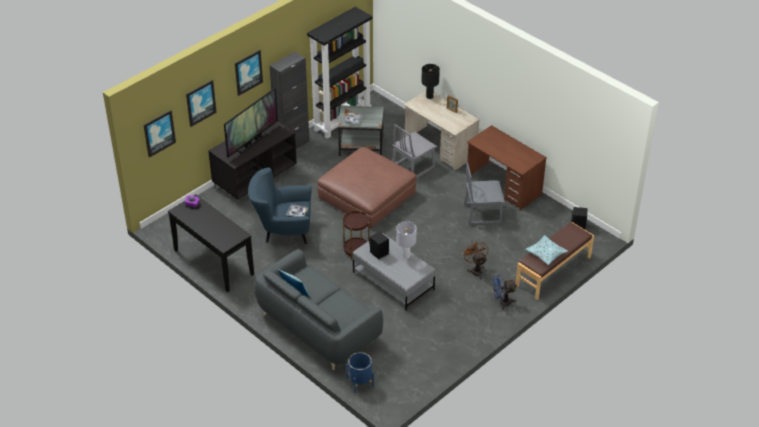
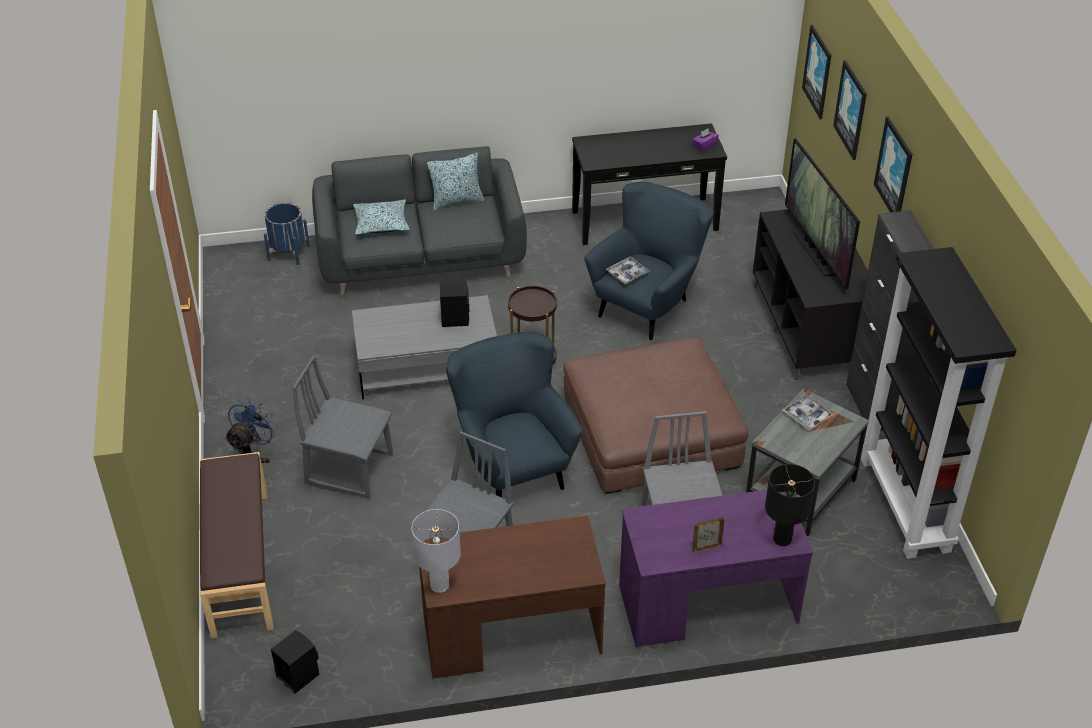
camera: 125 degrees right, 0 degrees up
grey table lamp [396,221,417,259] -> grey table lamp moved to [412,509,461,593]
beige desk [404,91,480,171] -> purple desk [619,490,813,647]
brown fan [462,242,488,279] -> grey chair [292,356,393,499]
pillow [525,235,568,265] -> pillow moved to [353,199,410,235]
none -> blue armchair [446,332,583,497]

